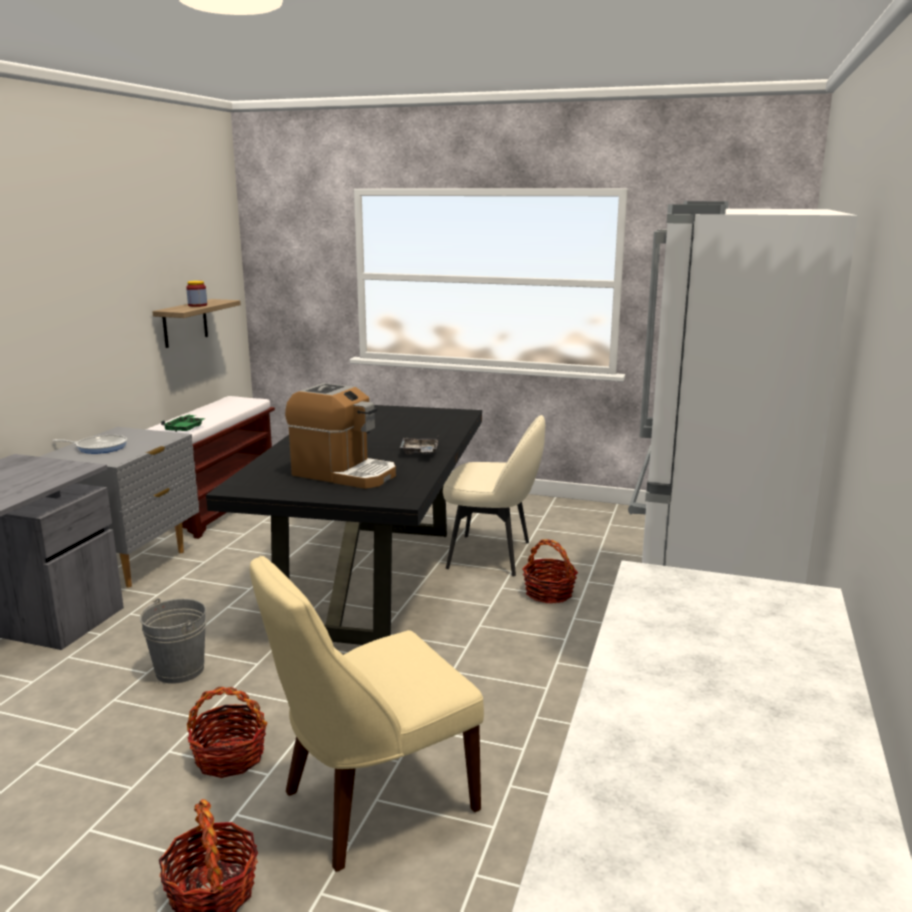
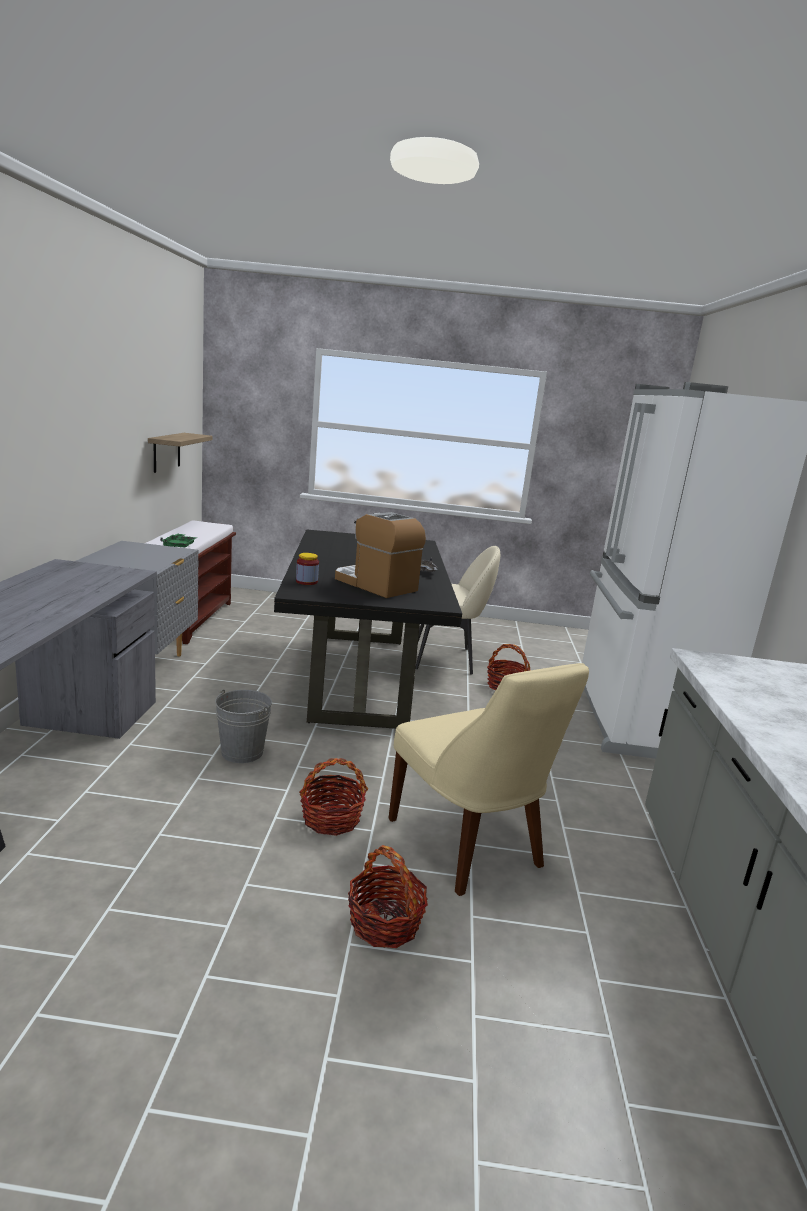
camera: 15 degrees left, 0 degrees up
frying pan [52,435,127,454] -> none
jar [186,281,207,307] -> jar moved to [296,553,319,585]
beige chair [250,556,484,872] -> beige chair turned 75 degrees counterclockwise [388,663,589,896]
coffee machine [285,383,396,489] -> coffee machine turned 150 degrees counterclockwise [335,512,426,598]

